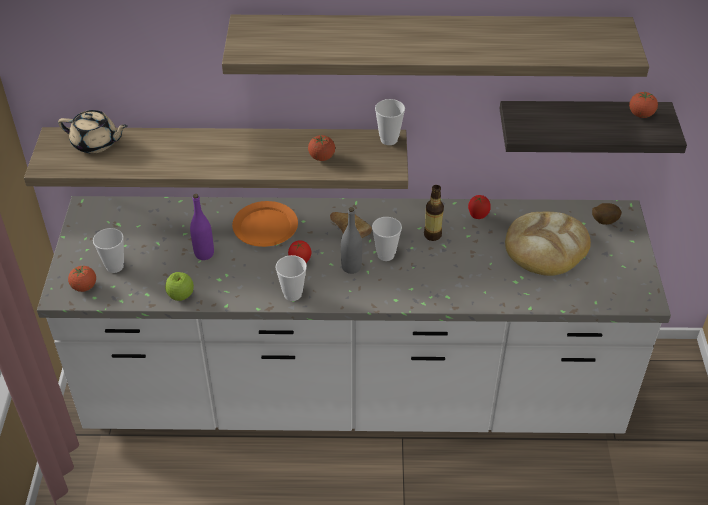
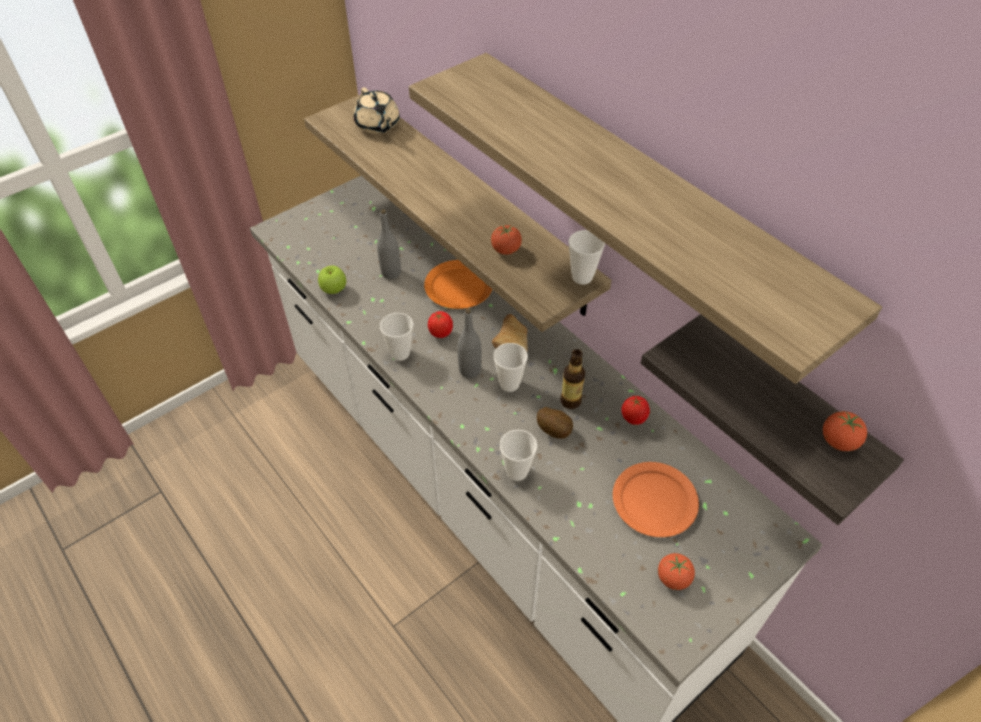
camera: 50 degrees right, 5 degrees up
tomato [68,266,96,292] -> tomato moved to [658,553,695,590]
cup [93,228,124,273] -> cup moved to [500,430,537,481]
purple bottle [190,194,214,260] -> grey bottle [377,209,401,279]
bread [505,211,591,276] -> orange plate [613,462,699,537]
potato [592,203,622,225] -> potato moved to [537,407,573,439]

